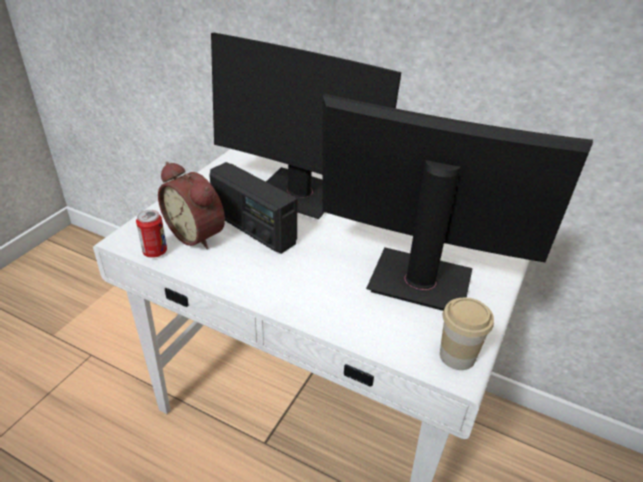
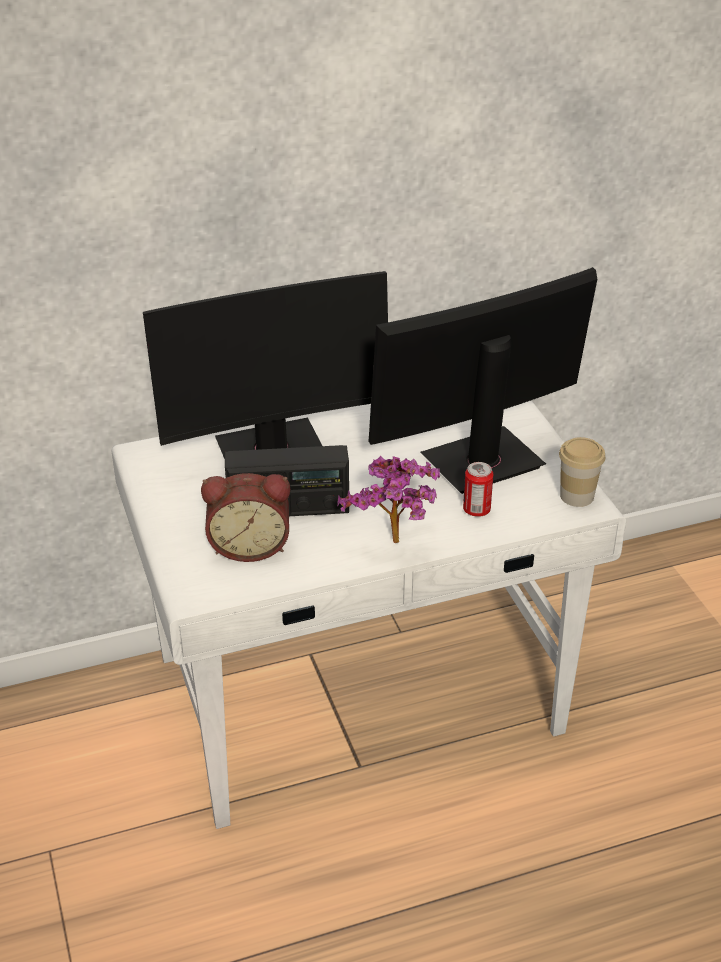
camera: 45 degrees left, 0 degrees up
can [136,210,167,258] -> can moved to [463,462,493,517]
none -> potted plant [337,456,440,543]

